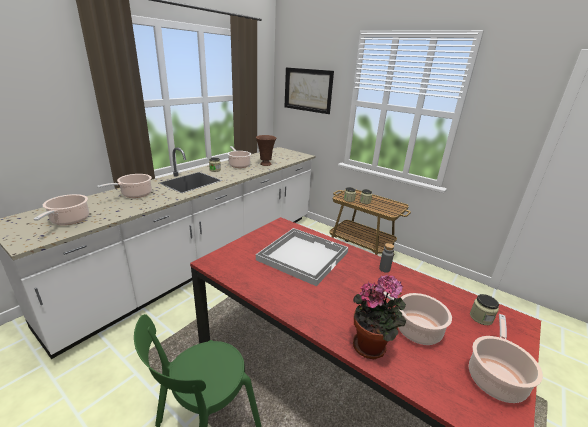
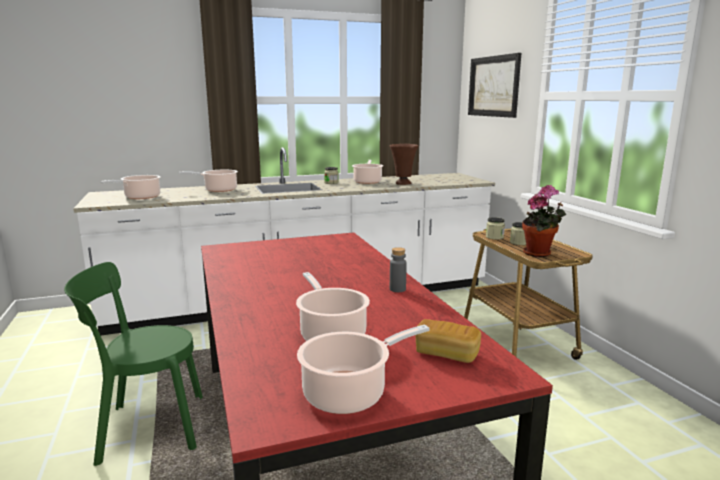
camera: 35 degrees right, 10 degrees down
white tray [256,228,348,286] -> none
potted plant [353,275,406,359] -> potted plant moved to [522,185,566,257]
jar [470,294,499,325] -> bread [415,319,481,363]

